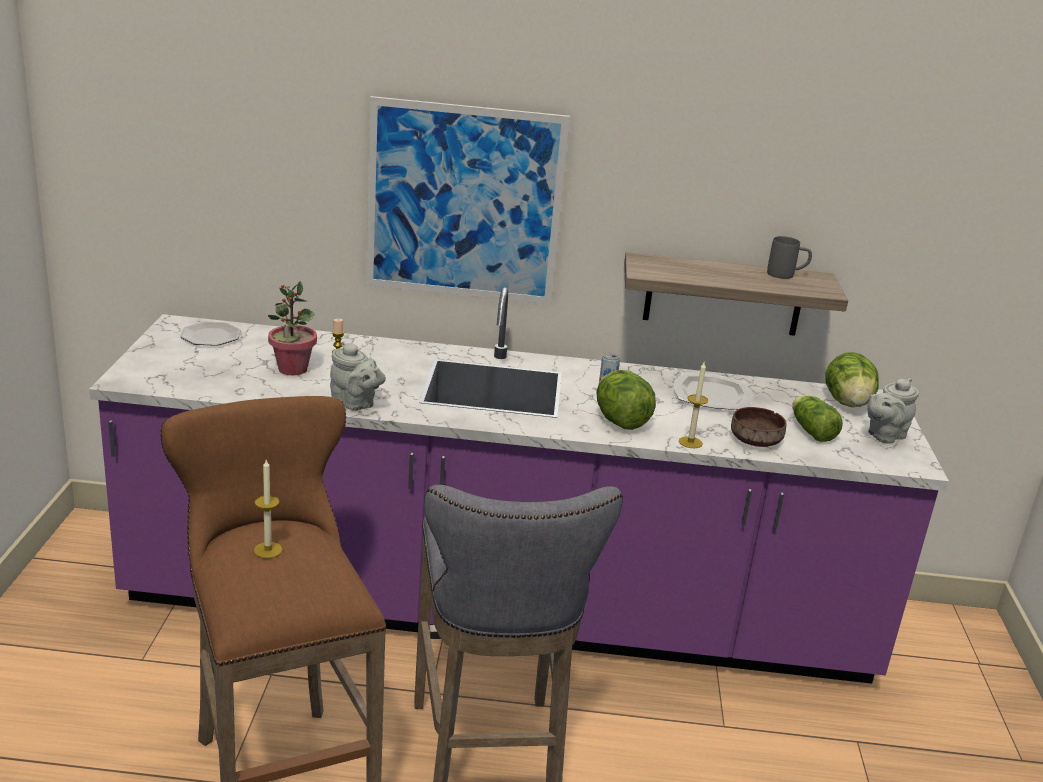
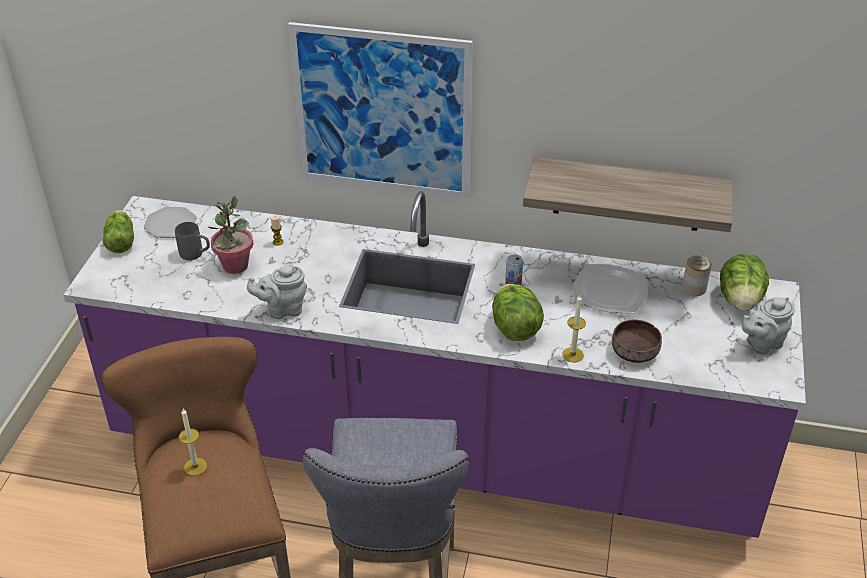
camera: 10 degrees right, 15 degrees up
grey teapot [330,341,386,411] -> grey teapot turned 120 degrees clockwise [247,265,307,319]
grey mug [767,236,812,279] -> grey mug moved to [175,222,210,260]
lettuce [792,396,843,442] -> lettuce moved to [103,210,134,253]
none -> can [682,255,712,296]

